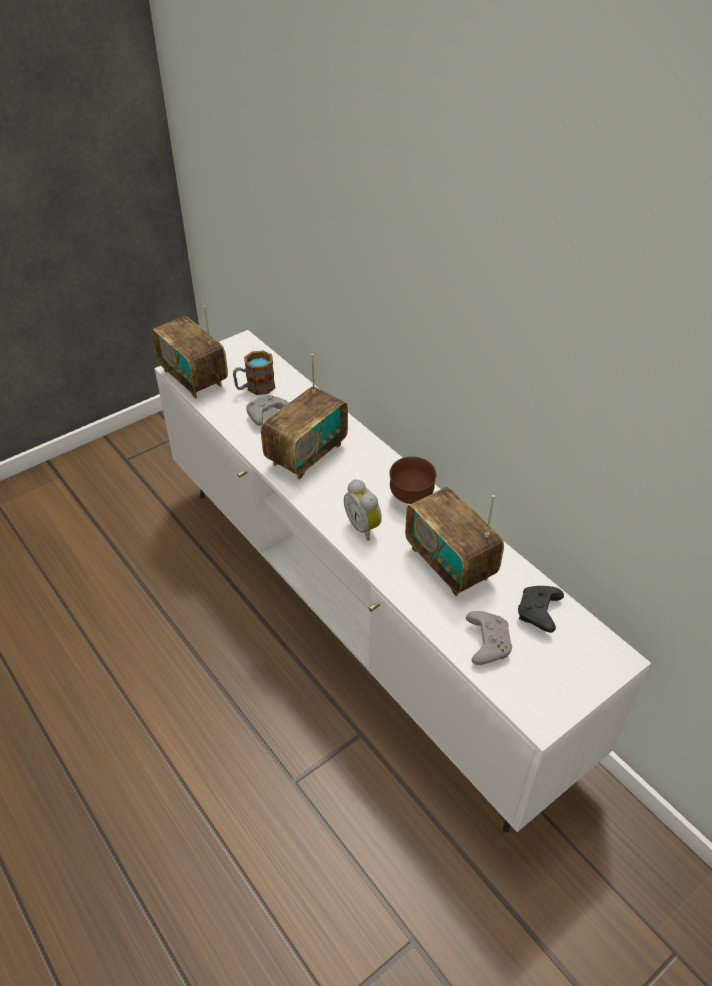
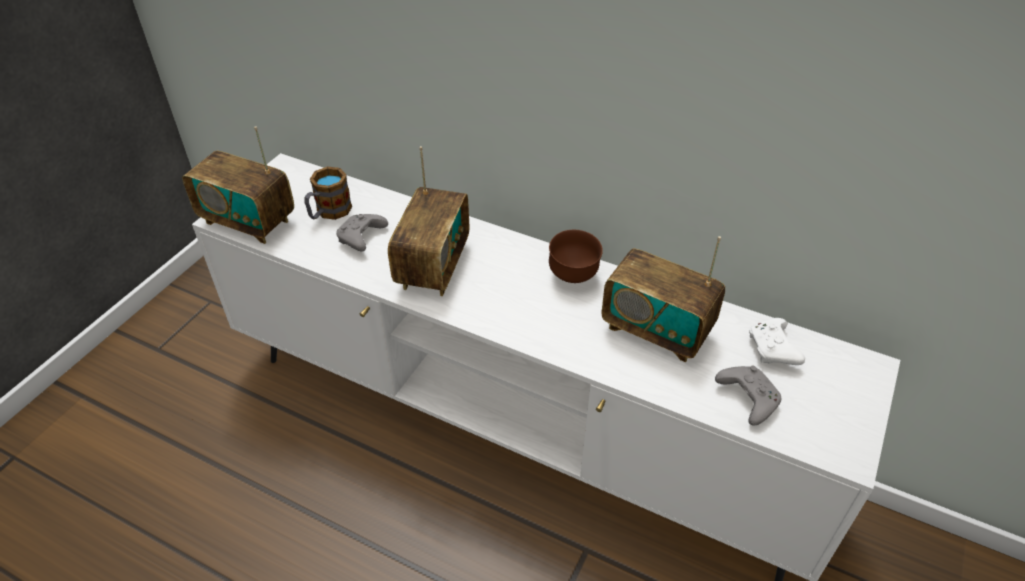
camera: 25 degrees left, 0 degrees up
alarm clock [344,479,382,541] -> none
black game controller [518,586,564,633] -> white game controller [749,318,805,365]

